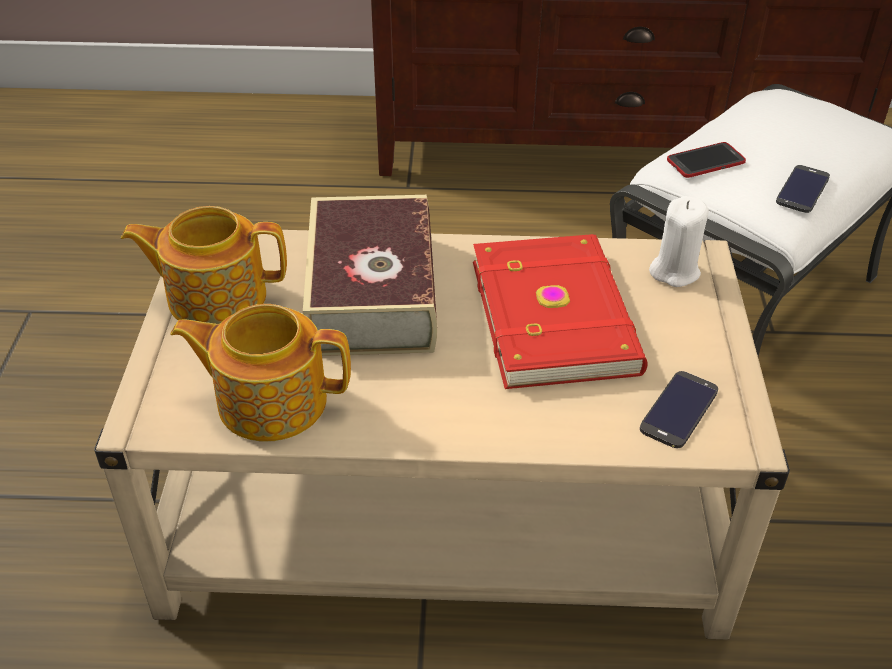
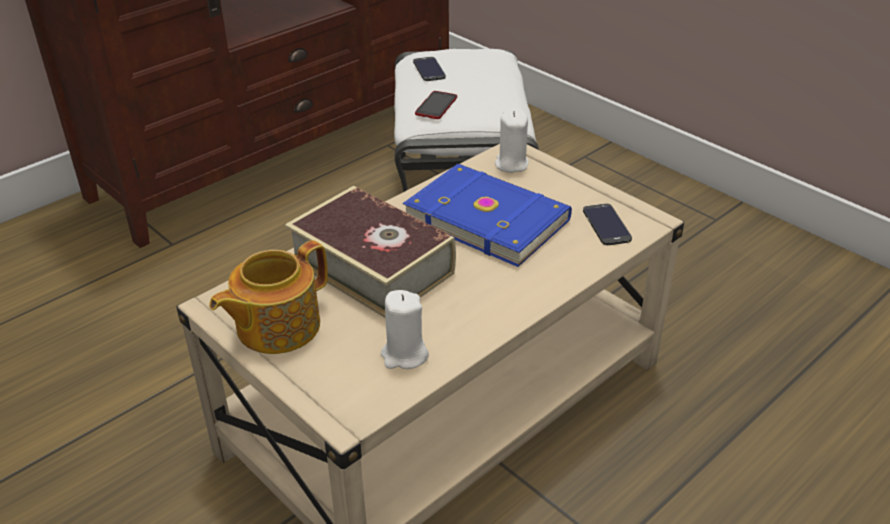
camera: 45 degrees left, 5 degrees down
teapot [170,304,351,442] -> white candle [381,290,429,369]
red book [473,234,648,389] -> blue book [403,164,572,267]
phone [776,165,830,213] -> phone moved to [413,57,446,81]

